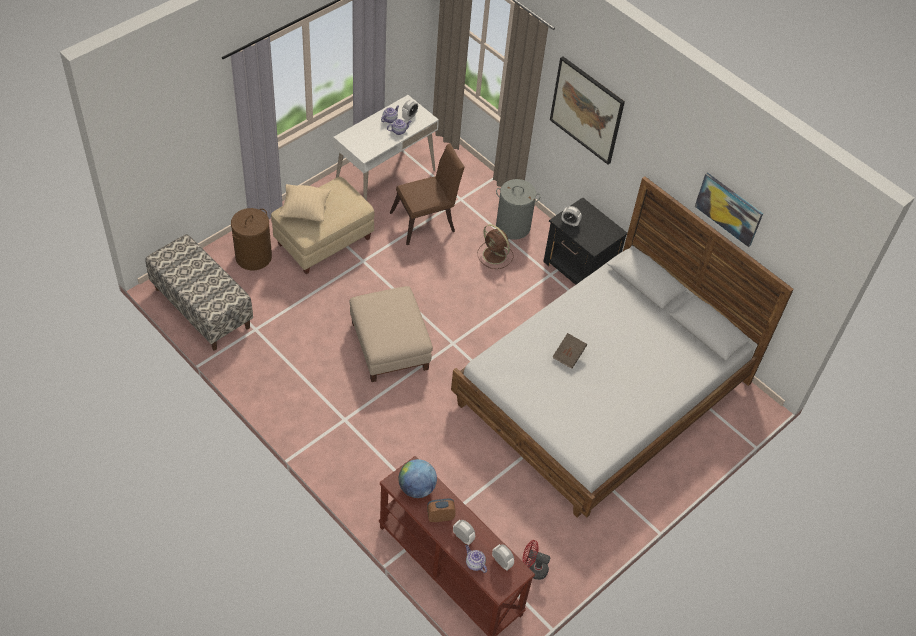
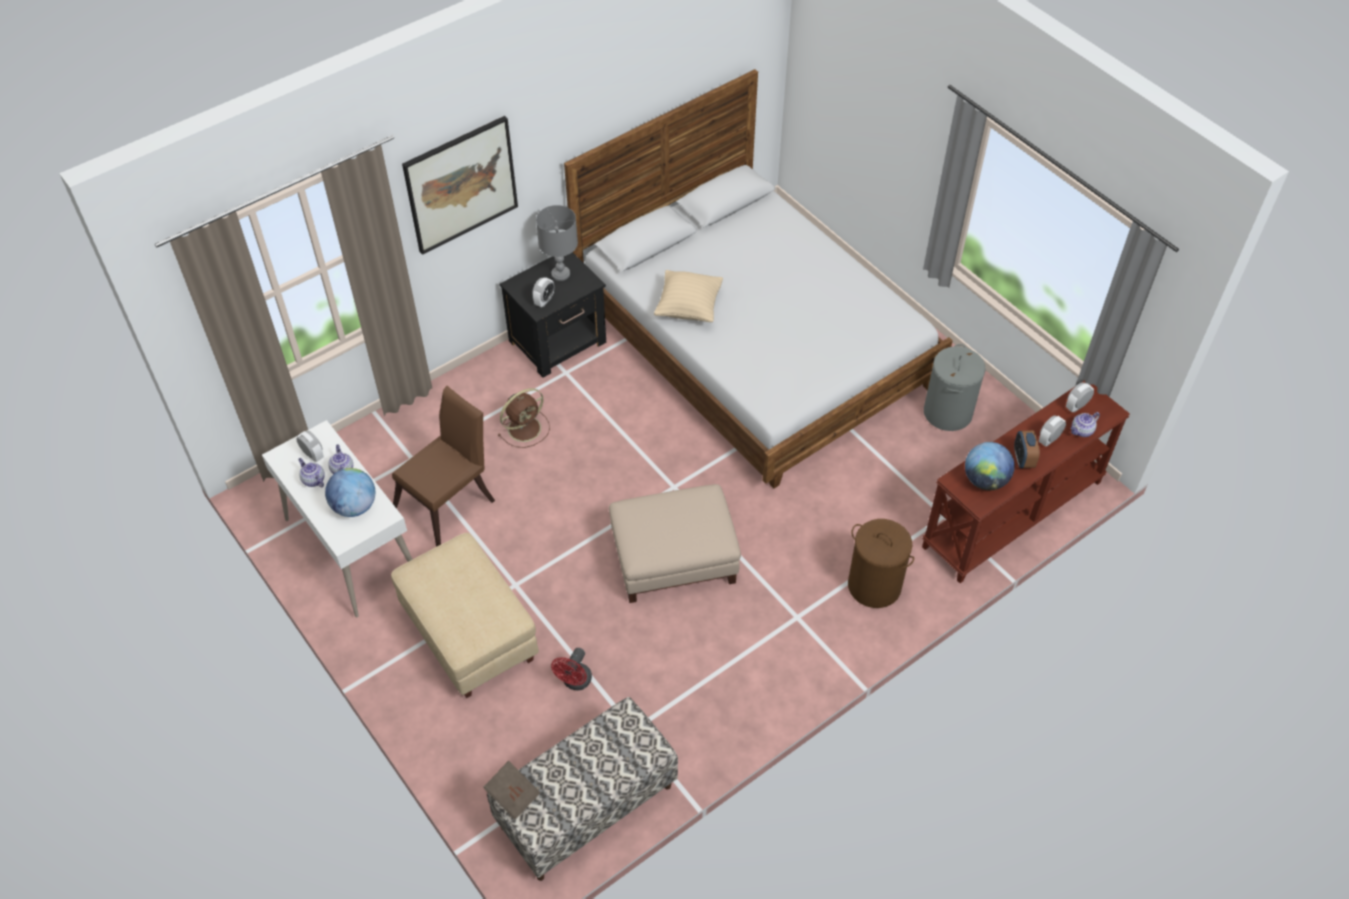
camera: 80 degrees left, 0 degrees up
brown laundry basket [231,208,272,270] -> brown laundry basket moved to [848,519,914,608]
beige pillow [279,184,331,221] -> beige pillow moved to [654,270,723,322]
brown chair [390,143,464,245] -> brown chair turned 60 degrees clockwise [392,386,495,547]
grey laundry basket [496,179,541,240] -> grey laundry basket moved to [924,344,985,431]
red fan [522,540,550,580] -> red fan moved to [551,648,592,690]
brown book [553,333,587,369] -> brown book moved to [483,761,540,820]
picture [695,172,763,247] -> none
none -> globe [325,468,375,517]
none -> grey table lamp [536,205,578,281]

